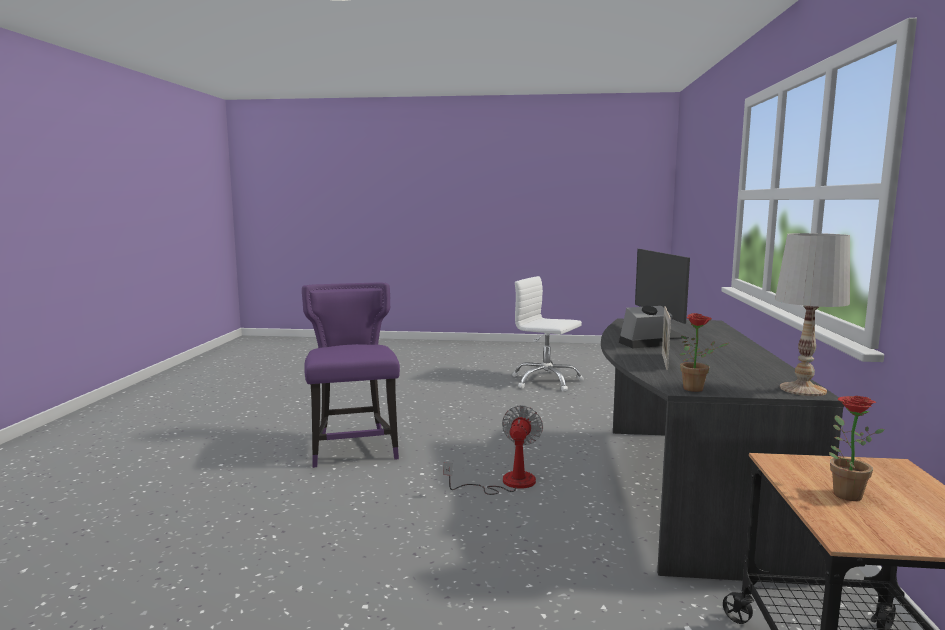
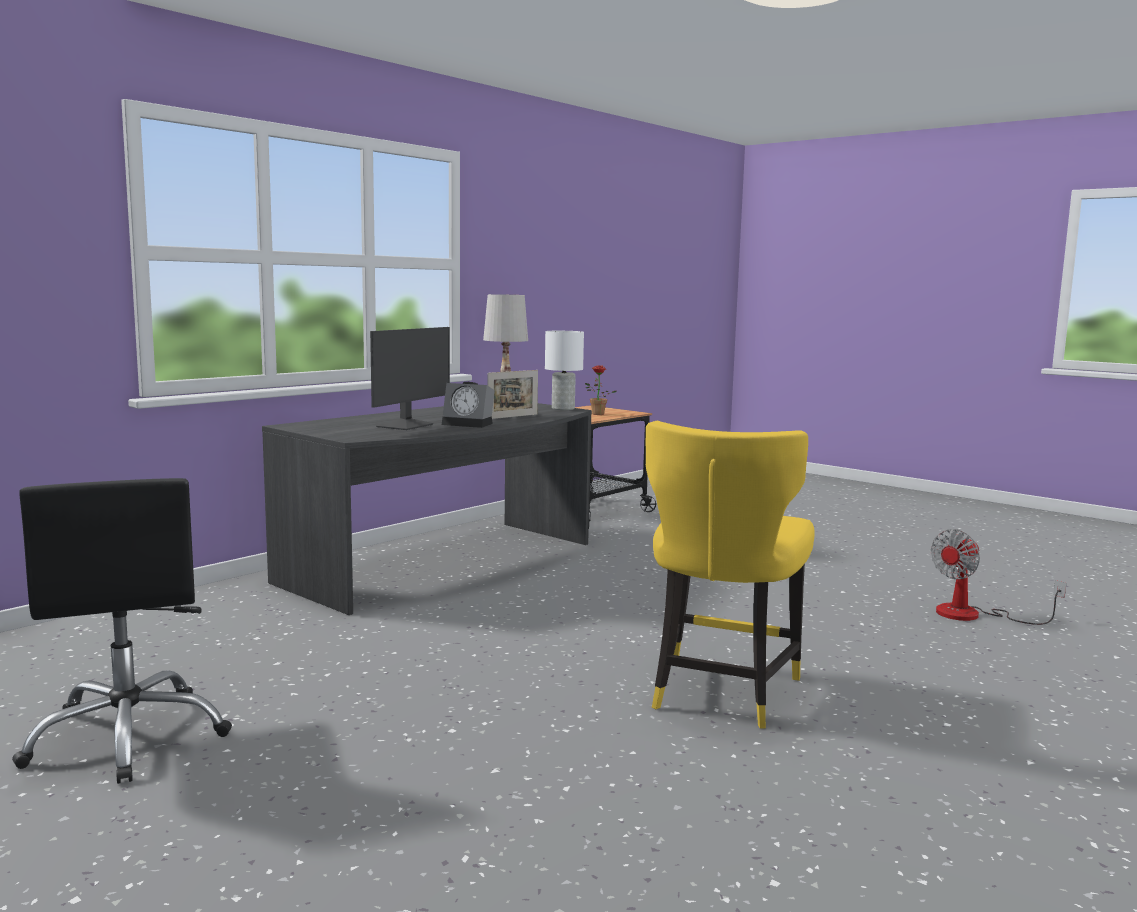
camera: 145 degrees left, 0 degrees up
purple chair [302,283,400,468] -> yellow chair [646,421,815,728]
fan [443,405,543,495] -> fan moved to [931,529,1066,625]
white office chair [512,276,584,391] -> black office chair [12,478,232,784]
potted plant [680,313,729,392] -> white table lamp [545,331,584,410]

